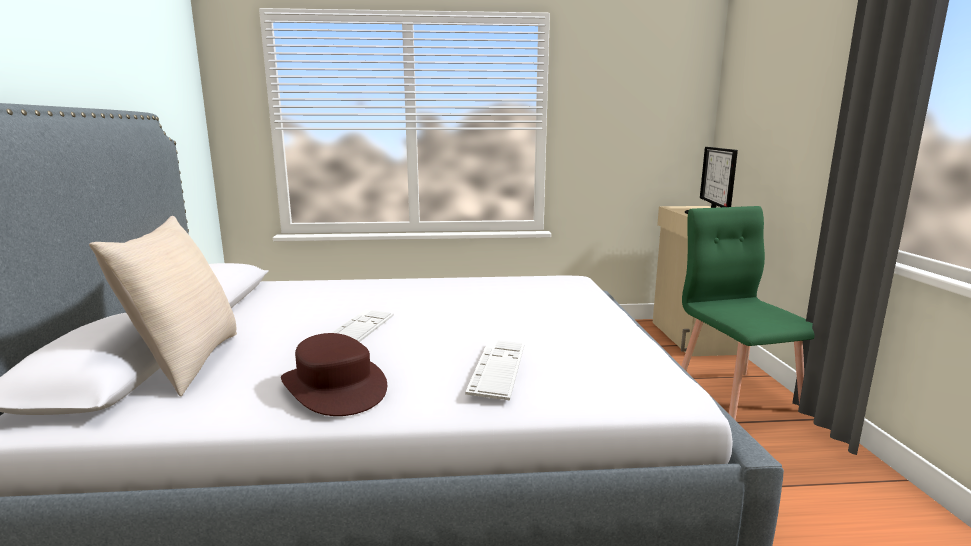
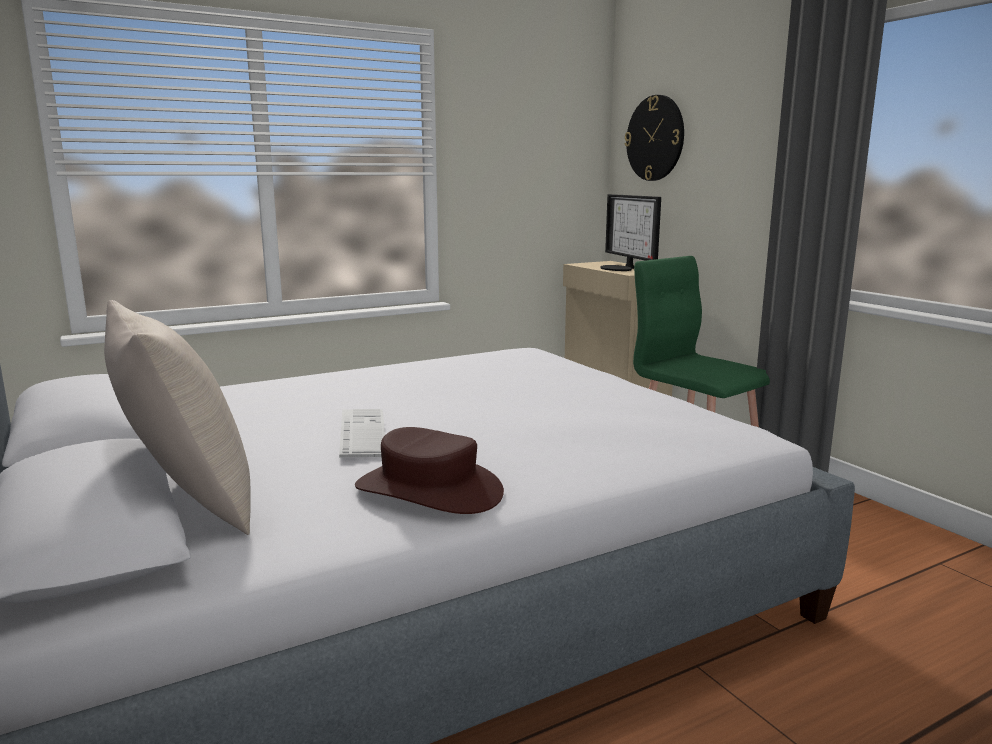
camera: 25 degrees left, 0 degrees up
keyboard [465,339,525,400] -> none
none -> wall clock [625,95,684,181]

